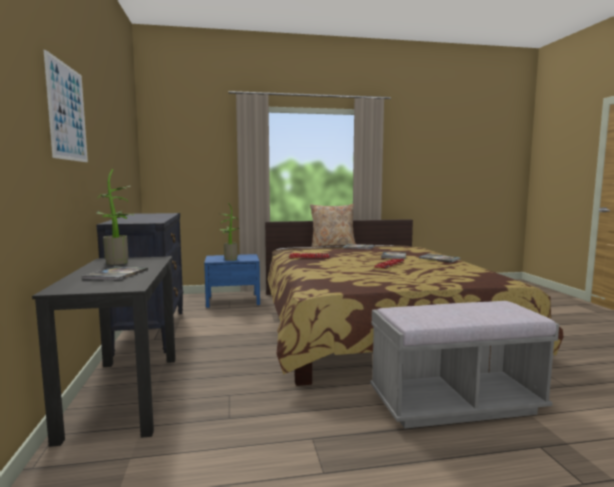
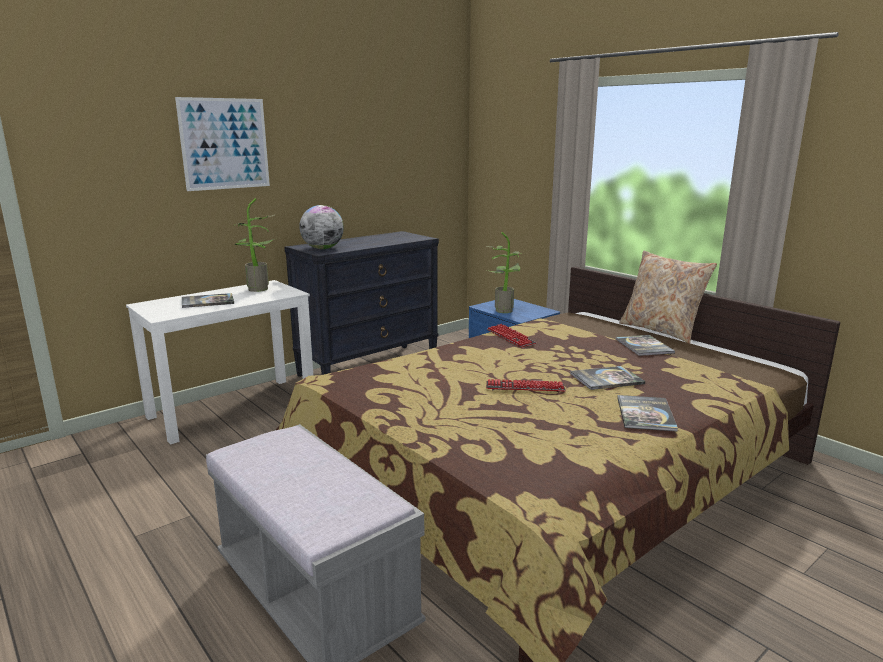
camera: 60 degrees right, 10 degrees up
black desk [32,256,176,447] -> white desk [126,280,313,445]
none -> globe [299,205,344,249]

